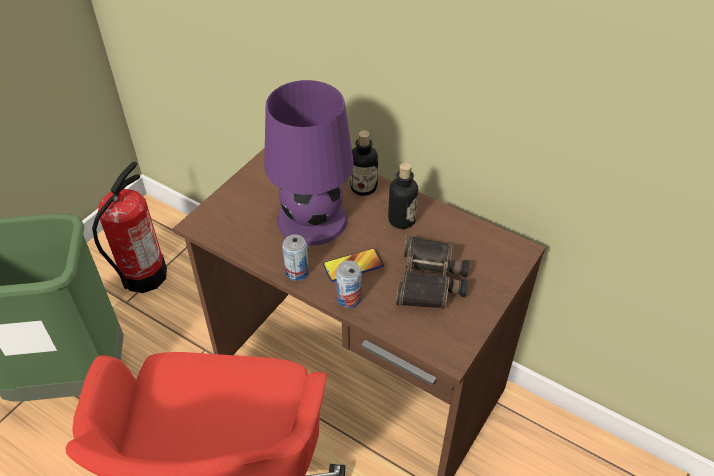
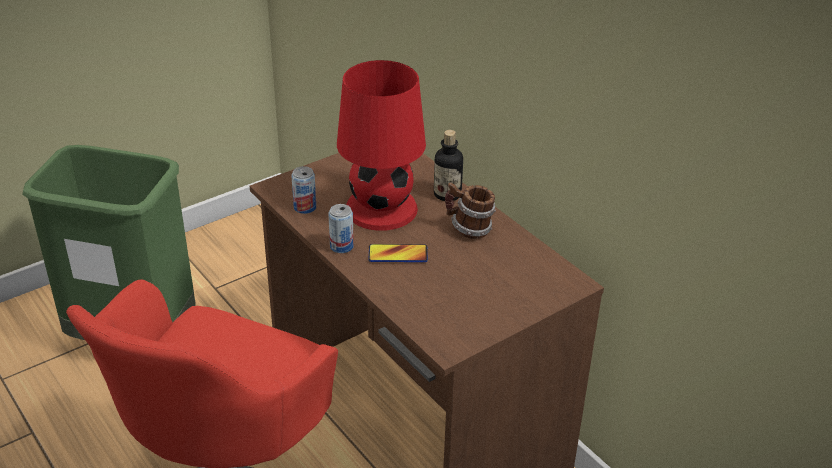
camera: 20 degrees right, 10 degrees down
fire extinguisher [92,161,167,293] -> none
purple table lamp [264,80,354,246] -> red table lamp [337,60,426,231]
can [336,261,361,308] -> can moved to [291,166,316,214]
bottle [388,162,418,229] -> mug [445,182,496,239]
binoculars [396,235,469,309] -> none

